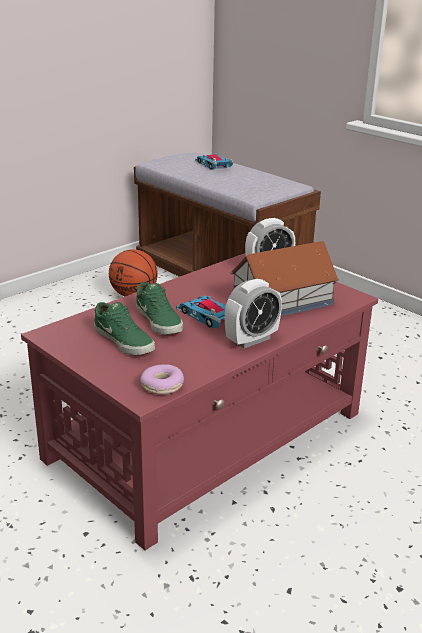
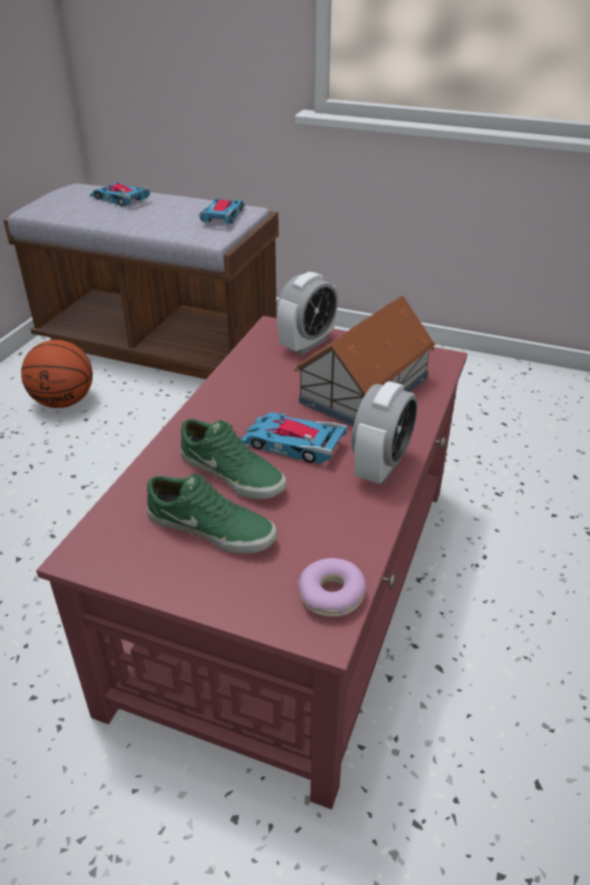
camera: 25 degrees left, 10 degrees up
none -> toy car [199,198,245,224]

